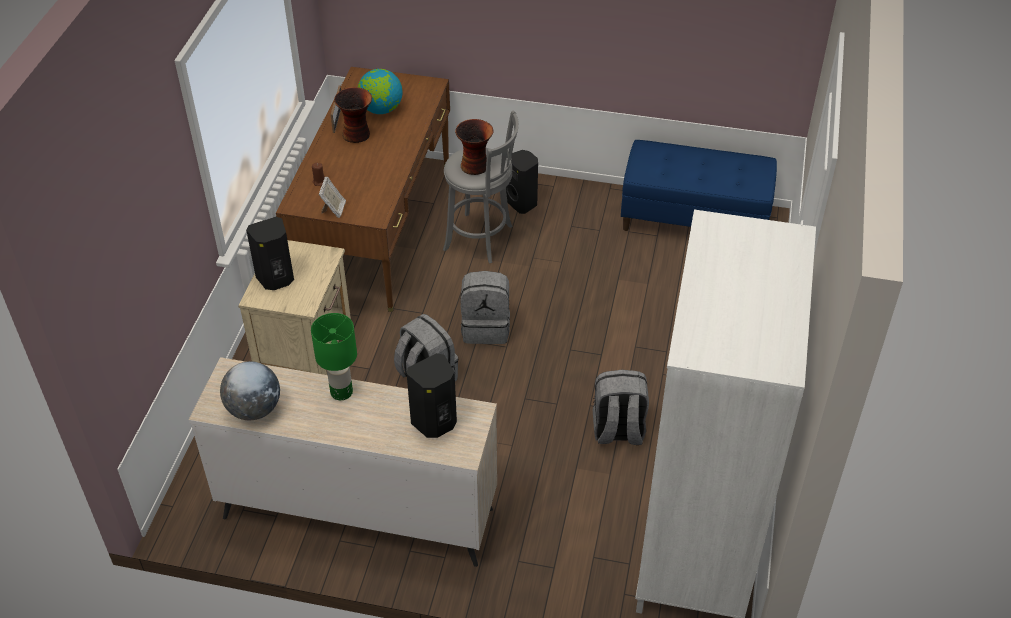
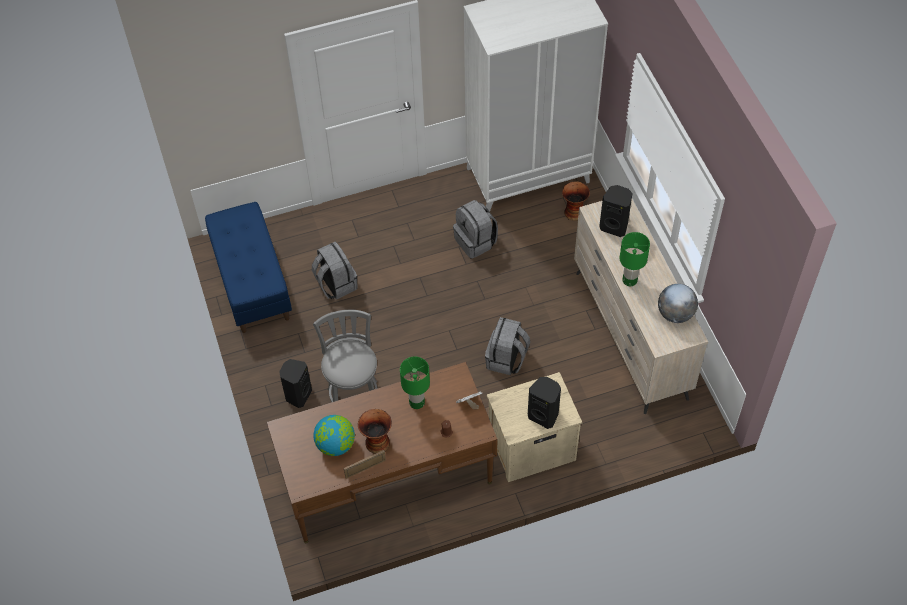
camera: 120 degrees left, 10 degrees up
vase [455,119,494,175] -> vase moved to [562,181,590,221]
grey backpack [461,271,510,344] -> grey backpack moved to [312,241,357,300]
none -> green table lamp [400,357,430,409]

